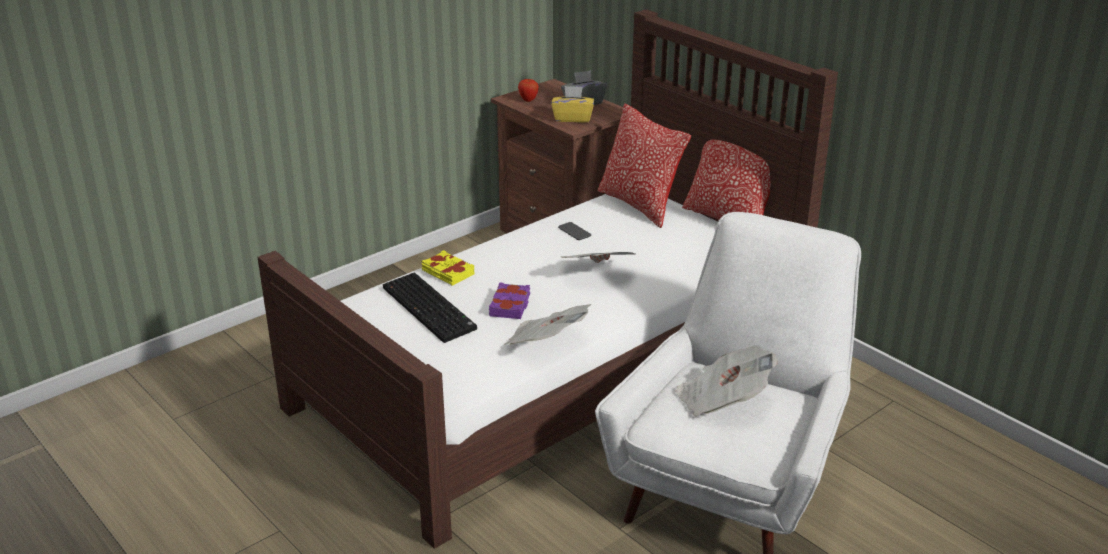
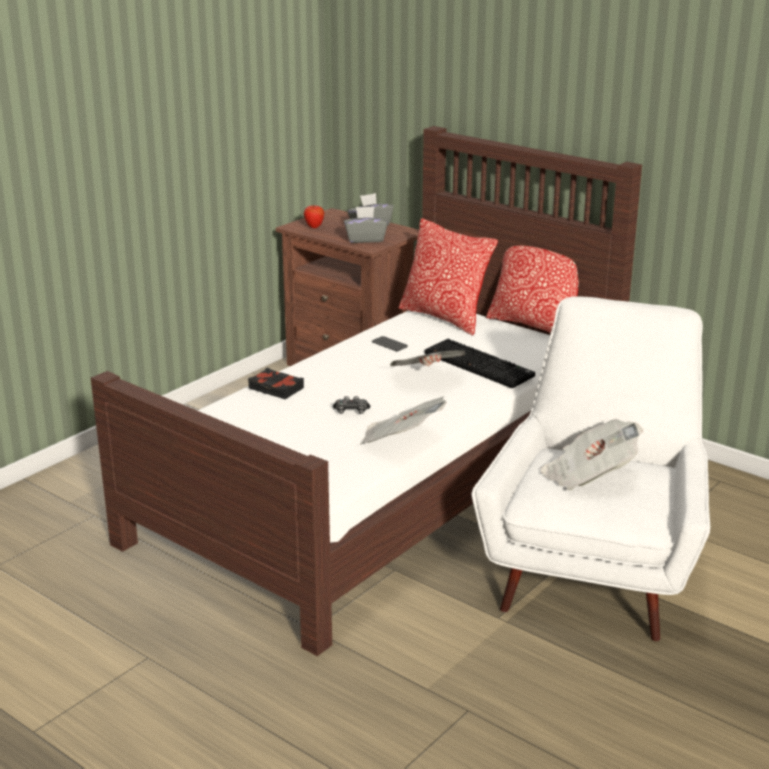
camera: 10 degrees left, 5 degrees down
keyboard [383,273,477,343] -> keyboard moved to [424,339,535,388]
yellow book [422,250,474,286] -> black book [248,368,304,399]
purple book [489,282,530,319] -> game controller [333,396,370,414]
yellow tissue box [551,86,594,123] -> grey tissue box [344,207,388,243]

